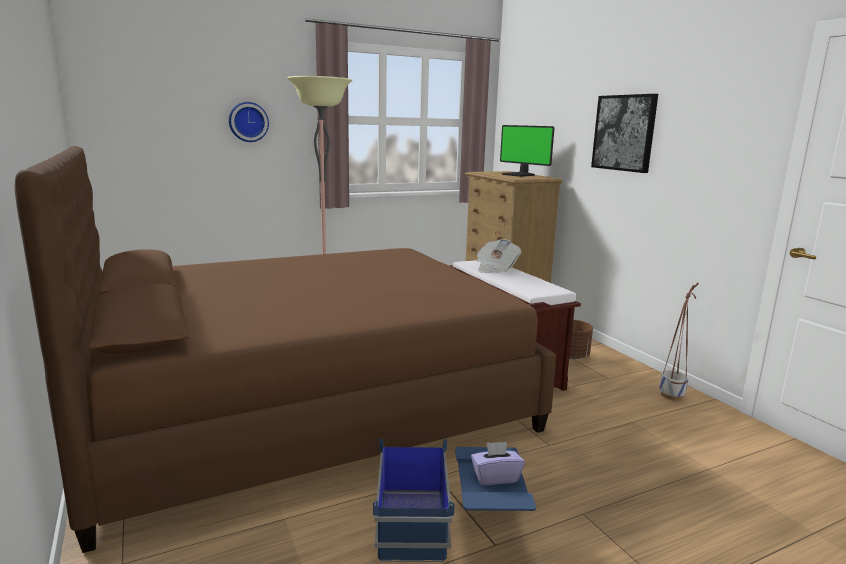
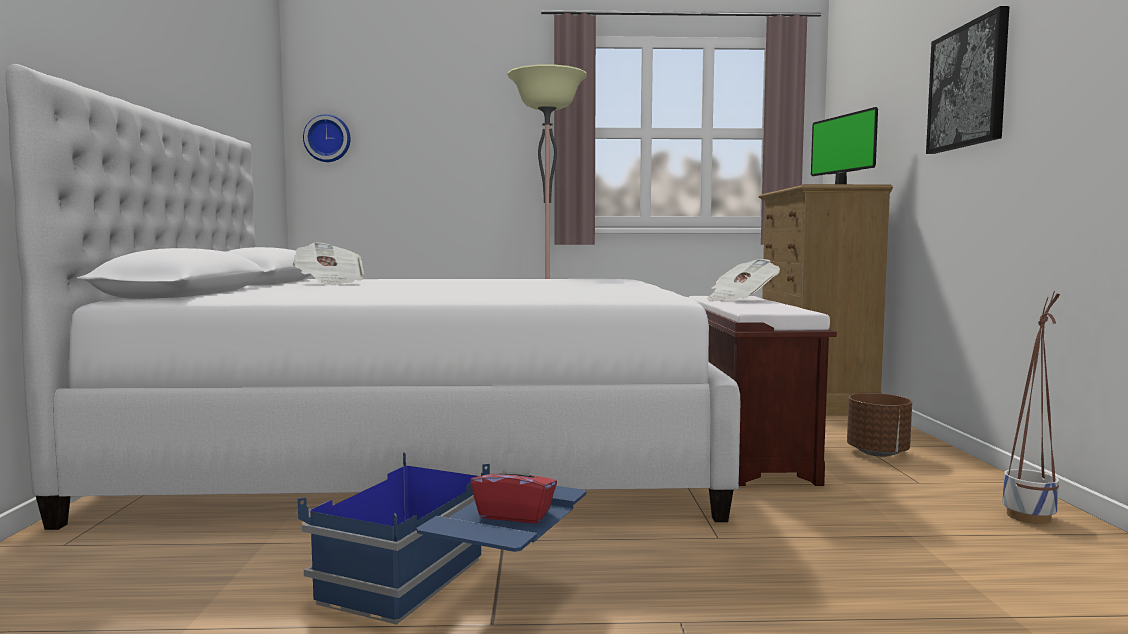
camera: 25 degrees right, 10 degrees down
brown bed [15,146,556,553] -> white bed [5,64,740,530]
wall clock [229,102,269,142] -> wall clock moved to [303,114,351,162]
purple tissue box [471,442,525,485] -> red tissue box [470,452,557,523]
none -> newspaper [292,243,364,286]

